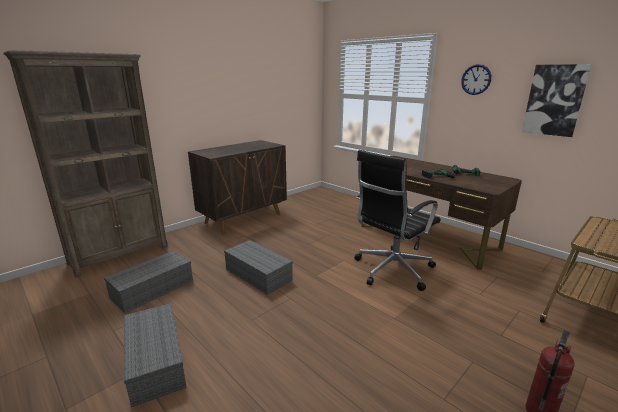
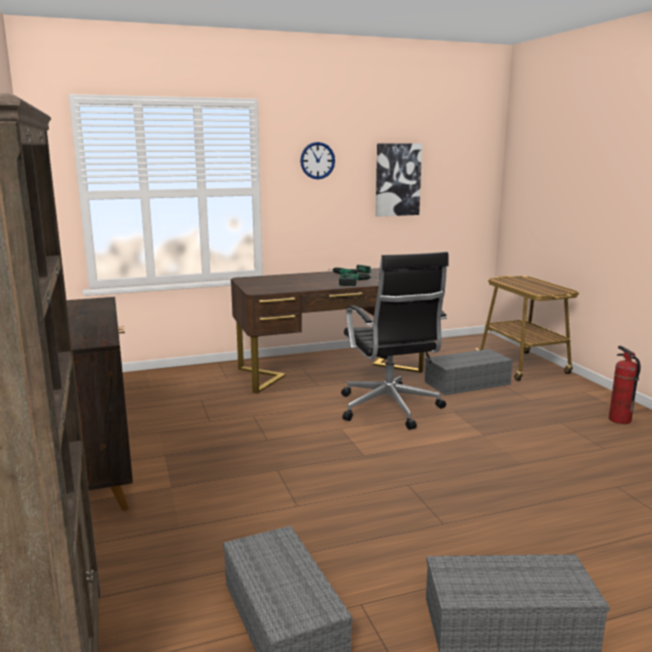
camera: 65 degrees left, 5 degrees down
grey storage box [224,240,293,295] -> grey storage box moved to [425,349,513,395]

